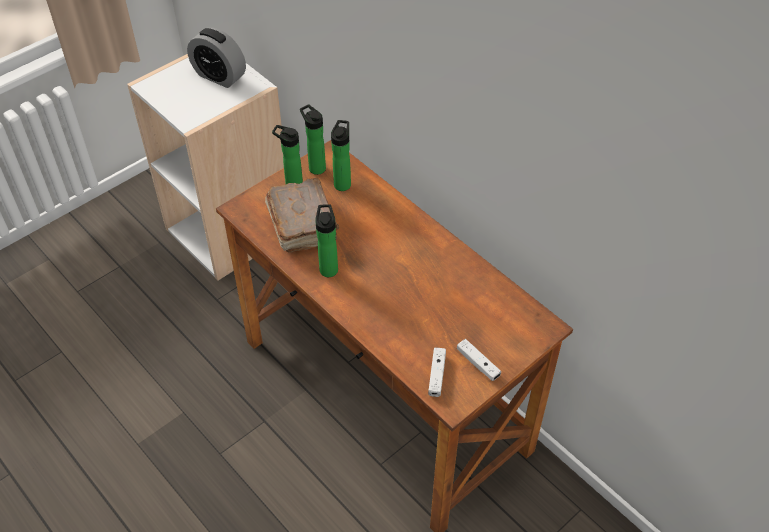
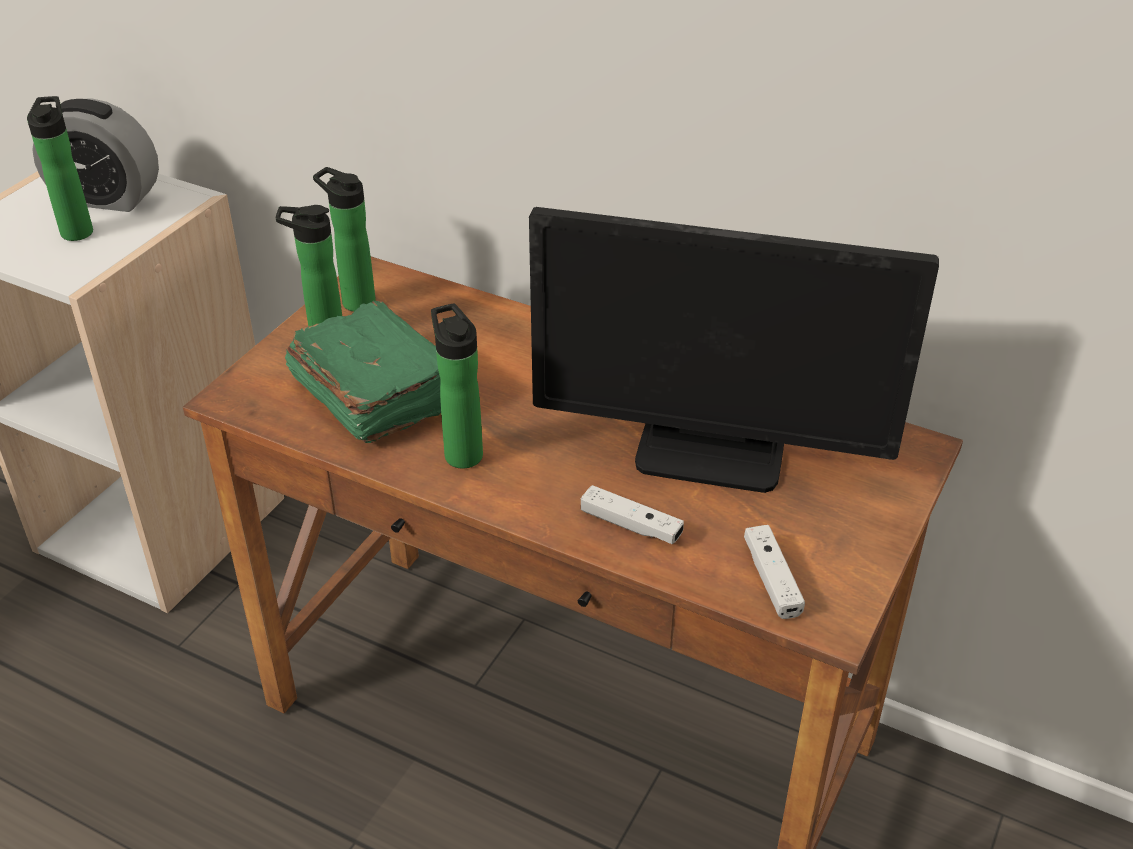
camera: 20 degrees left, 10 degrees down
brown book [265,178,339,253] -> green book [285,301,441,443]
bottle [331,120,351,191] -> bottle moved to [27,96,93,241]
white game controller [457,339,501,381] -> white game controller moved to [581,485,684,544]
none -> monitor [529,207,939,493]

